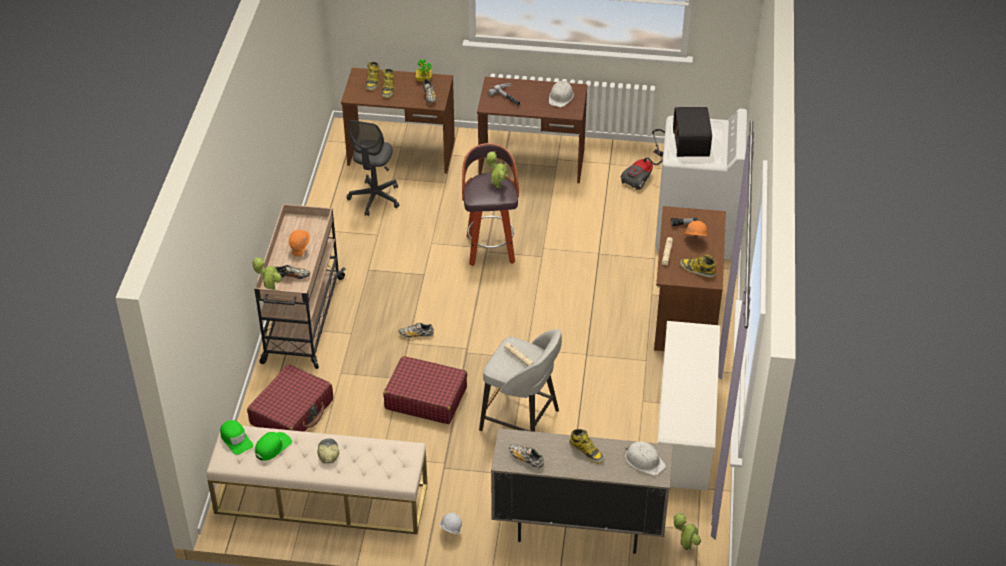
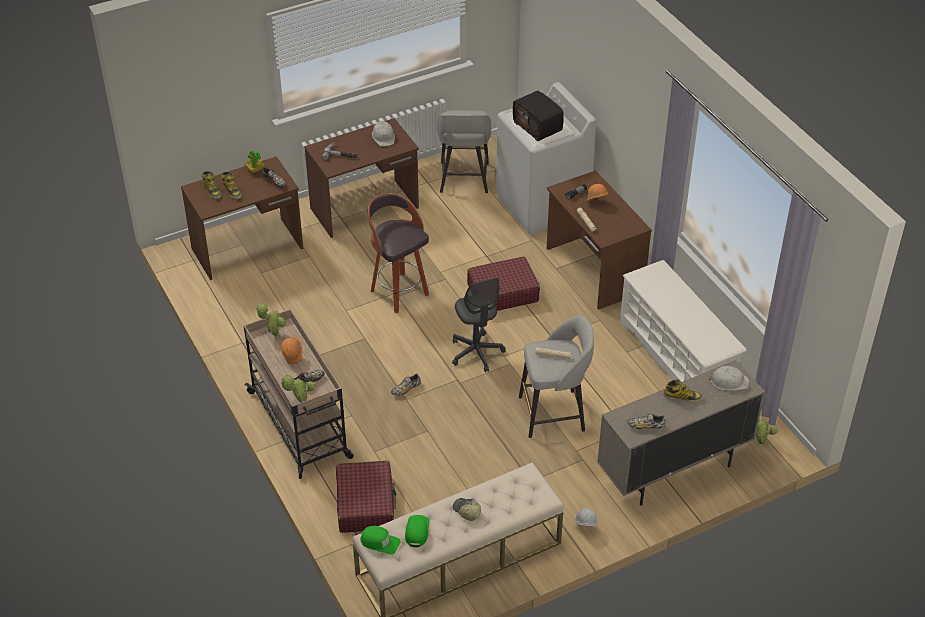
camera: 35 degrees left, 0 degrees up
grey office chair [347,120,399,216] -> grey office chair moved to [452,278,506,372]
red suitcase [383,356,467,424] -> red suitcase moved to [467,256,540,311]
potted plant [486,151,508,188] -> potted plant moved to [256,303,286,336]
vacuum cleaner [621,129,665,191] -> grey stool [438,110,491,193]
boot [680,255,716,278] -> none

